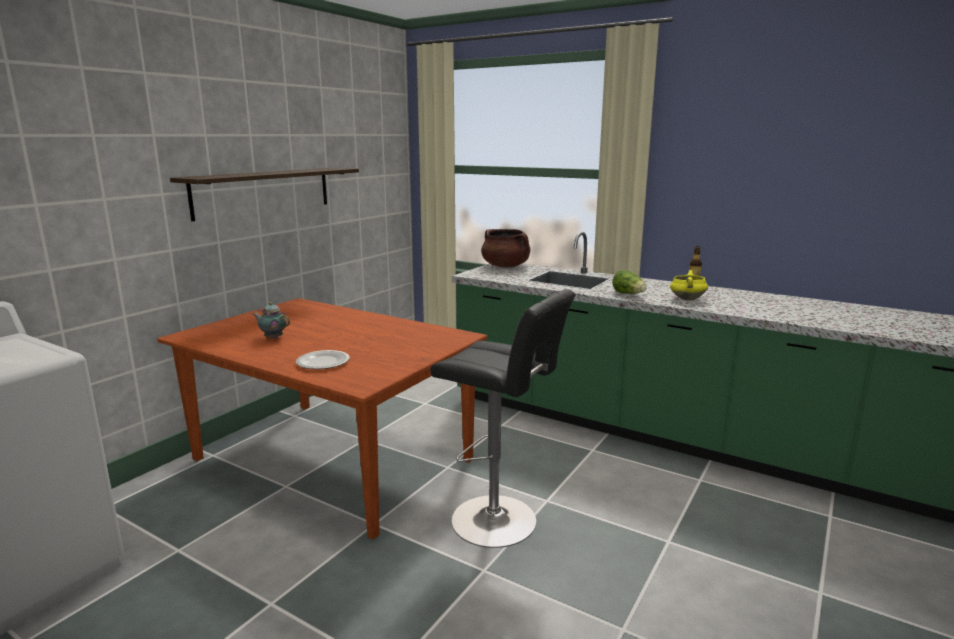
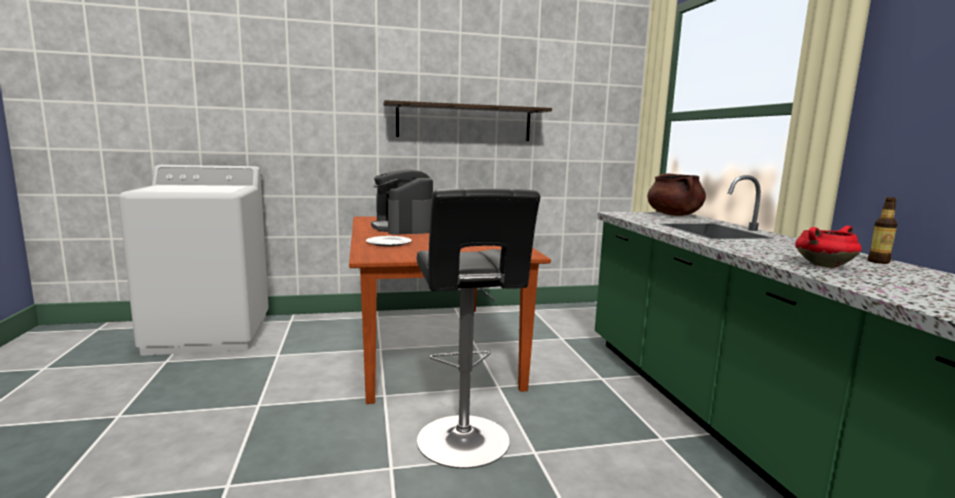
camera: 45 degrees right, 5 degrees down
teapot [253,302,290,339] -> coffee machine [371,169,433,235]
lettuce [612,270,647,294] -> none
yellow cooking pot [670,270,708,300] -> red cooking pot [795,226,862,268]

